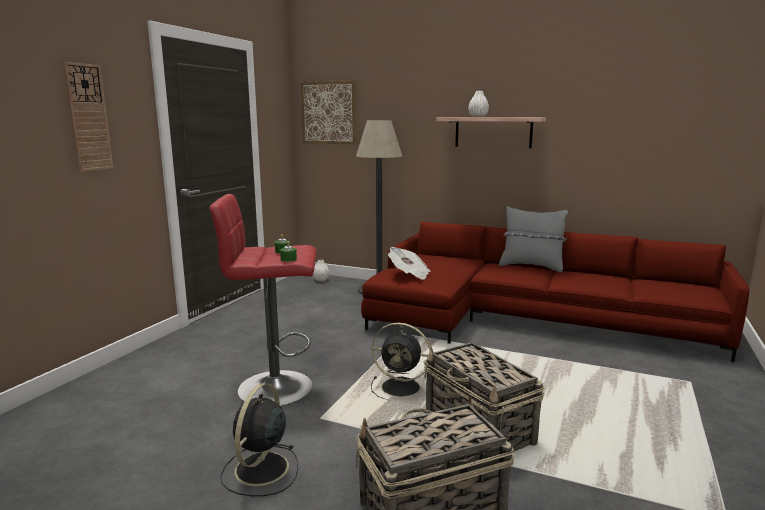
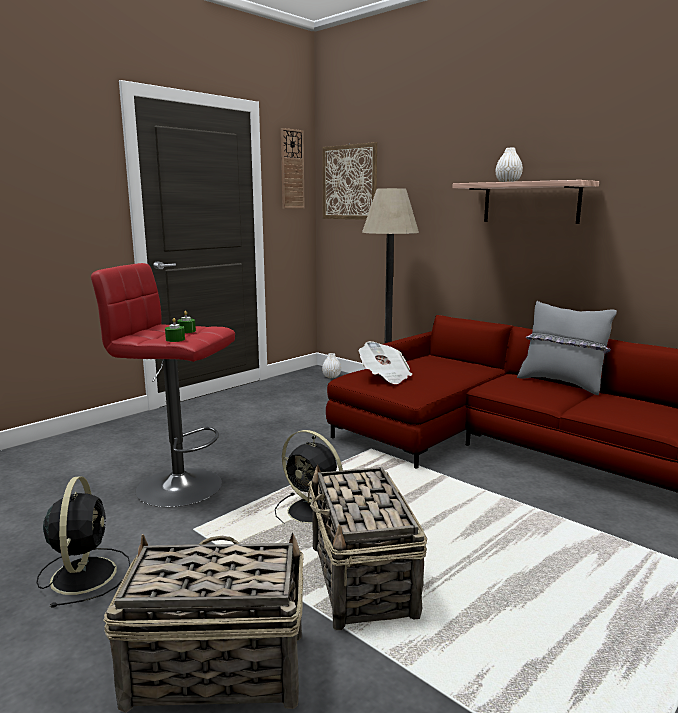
camera: 20 degrees right, 0 degrees up
wall clock [63,62,113,172] -> wall clock moved to [281,128,305,209]
black fan [220,383,298,496] -> black fan turned 135 degrees clockwise [37,476,130,608]

